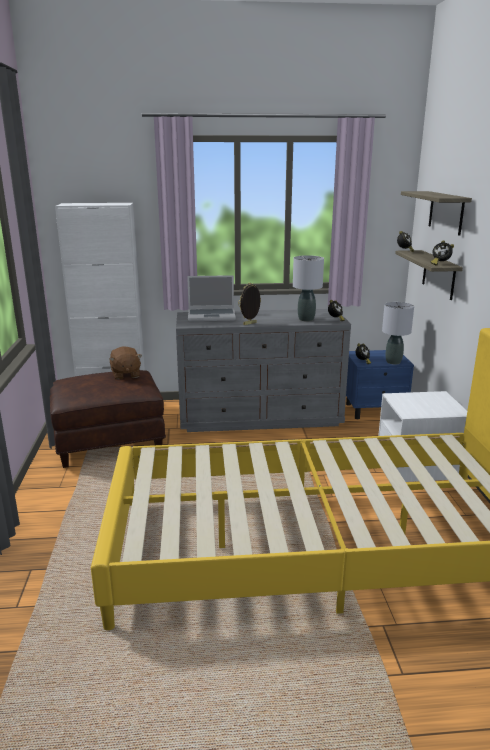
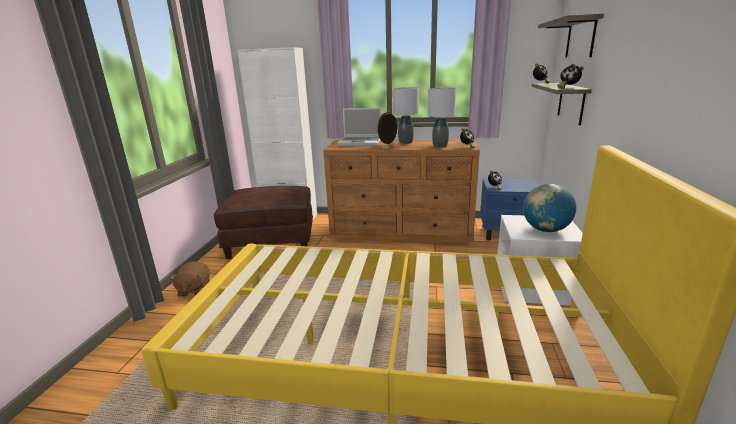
camera: 15 degrees right, 0 degrees up
brown plush toy [110,346,142,379] -> brown plush toy moved to [170,261,210,297]
grey dresser [176,309,351,432] -> brown dresser [323,139,480,245]
grey table lamp [382,302,414,364] -> grey table lamp moved to [393,87,419,144]
none -> globe [523,184,576,232]

